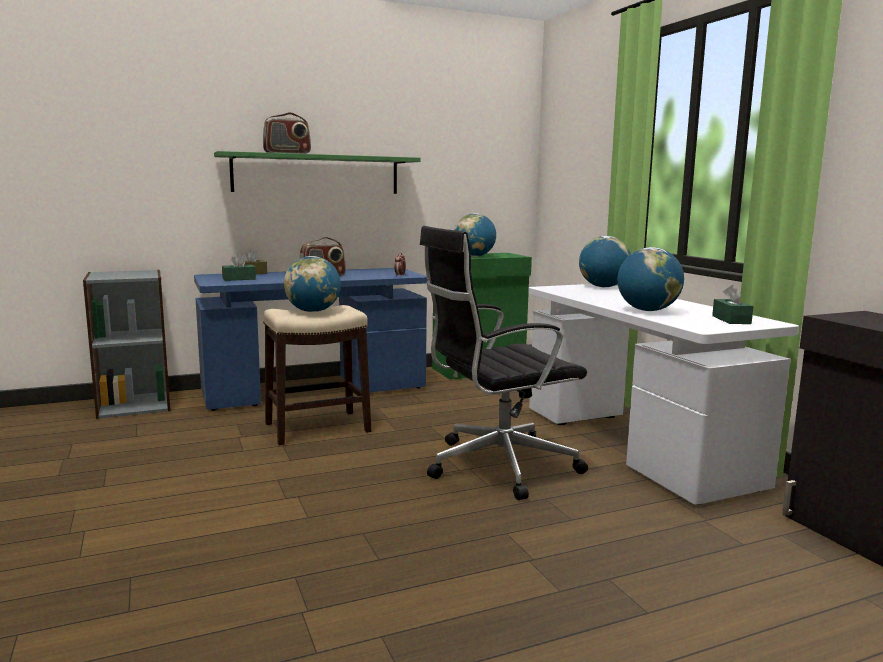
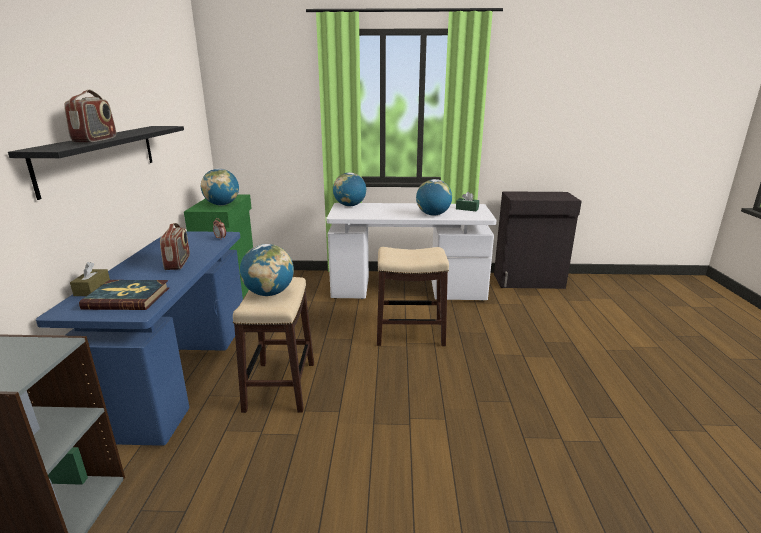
camera: 65 degrees left, 10 degrees up
green shelf [214,151,420,194] -> black shelf [8,126,184,200]
green tissue box [222,253,256,281] -> book [79,280,169,310]
black office chair [420,226,588,500] -> stool [377,247,449,346]

